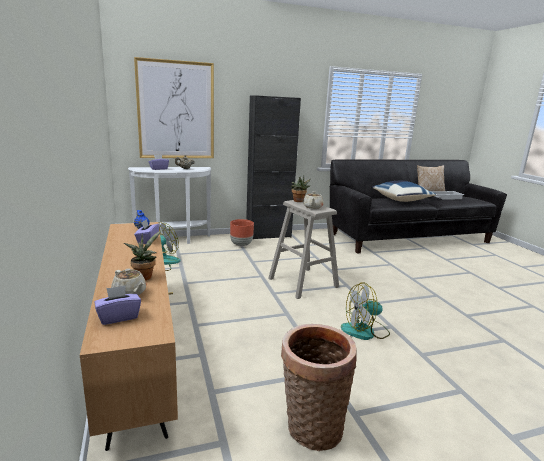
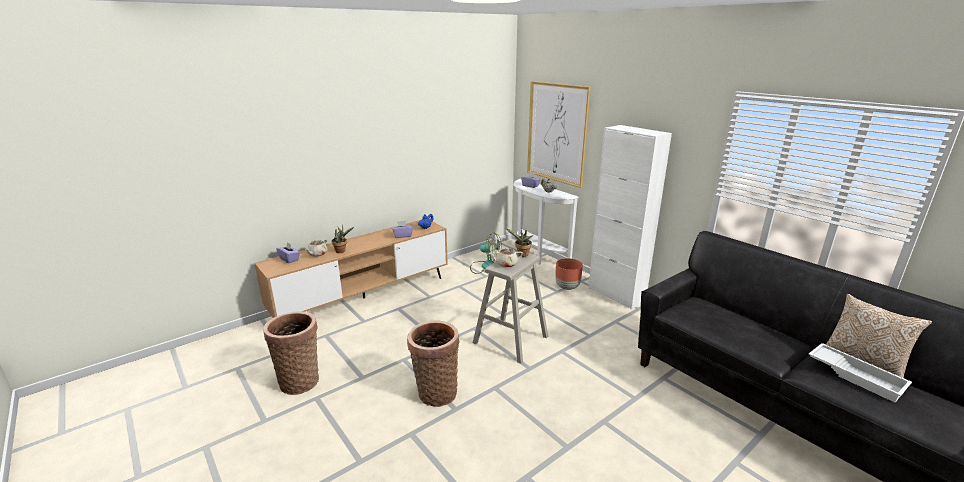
camera: 70 degrees right, 5 degrees up
black cabinet [246,95,301,239] -> white cabinet [588,125,672,309]
fan [341,282,390,340] -> basket [407,320,460,407]
blue pillow [372,181,436,202] -> none

